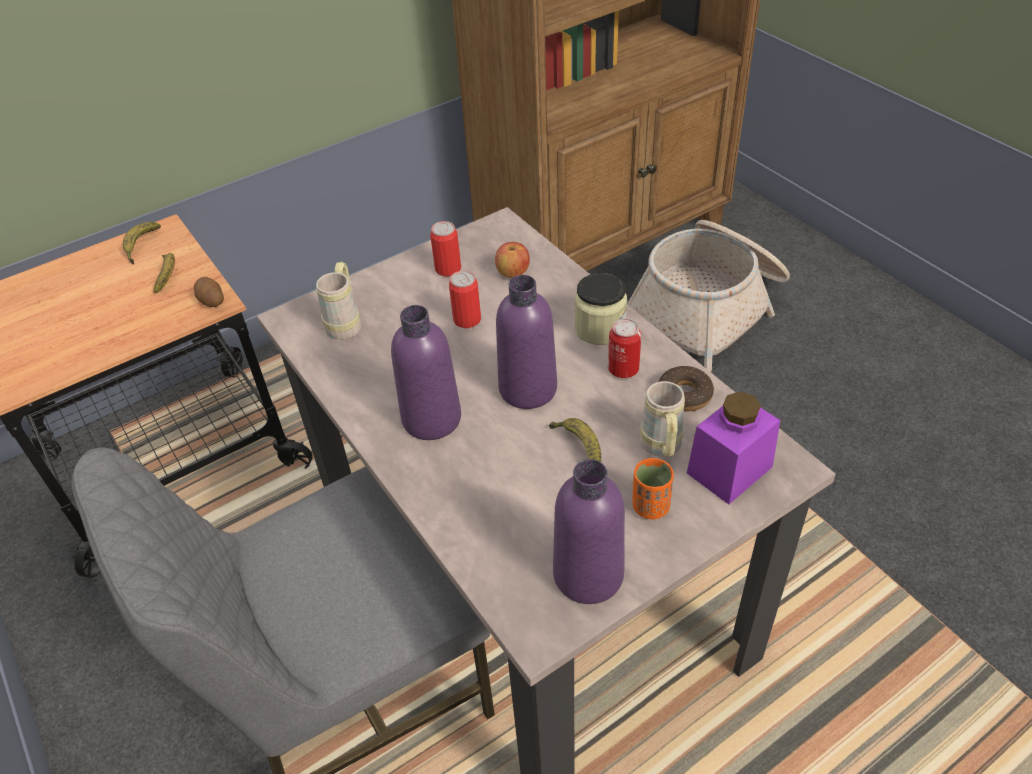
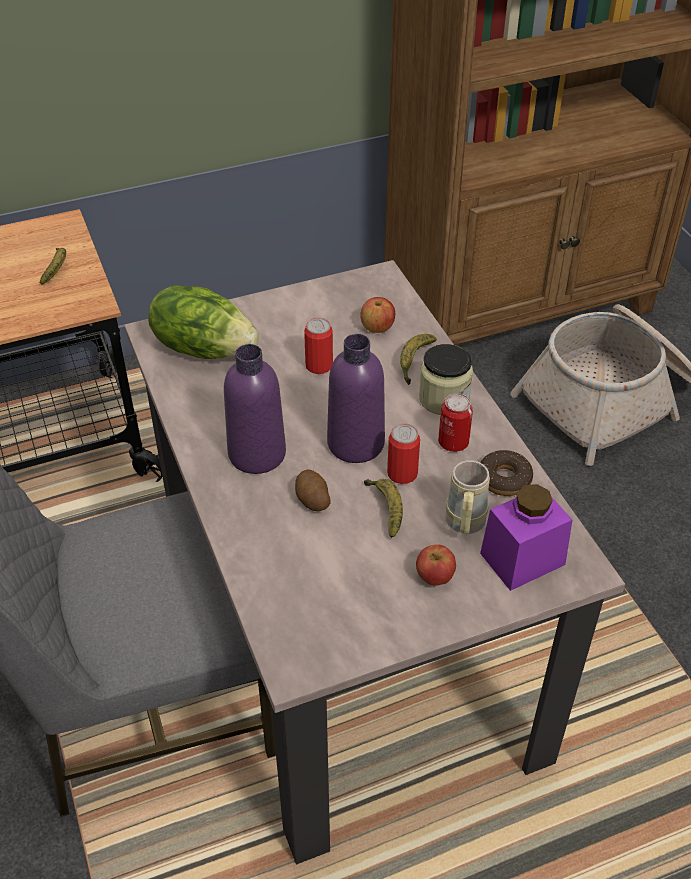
camera: 10 degrees right, 0 degrees up
banana [123,222,161,264] -> banana moved to [400,334,437,385]
potato [194,277,224,307] -> potato moved to [295,470,331,511]
beige mug [316,262,361,340] -> lettuce [148,285,259,359]
can [430,221,461,276] -> can moved to [387,423,420,484]
purple bottle [553,459,625,604] -> none
orange cup [633,458,674,519] -> apple [416,544,456,586]

